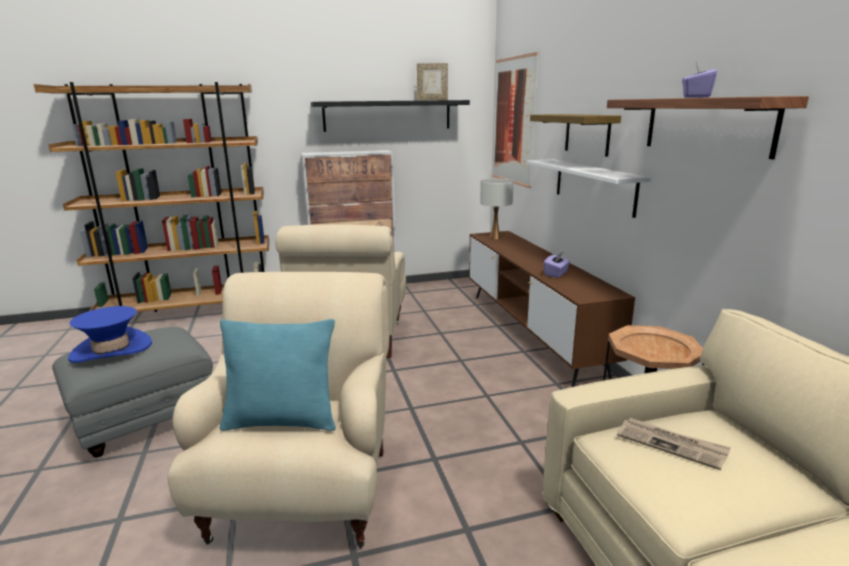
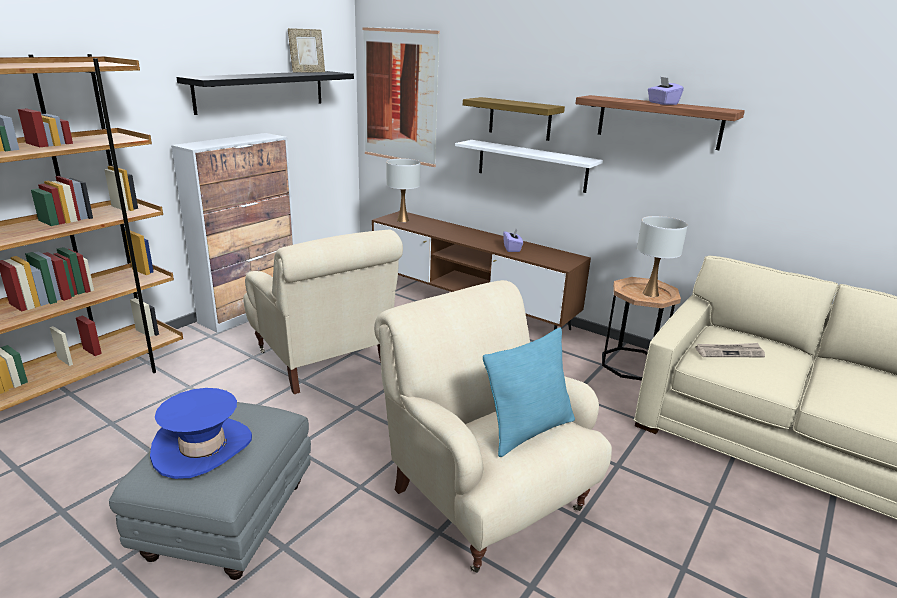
camera: 40 degrees left, 5 degrees up
none -> white table lamp [637,216,688,297]

